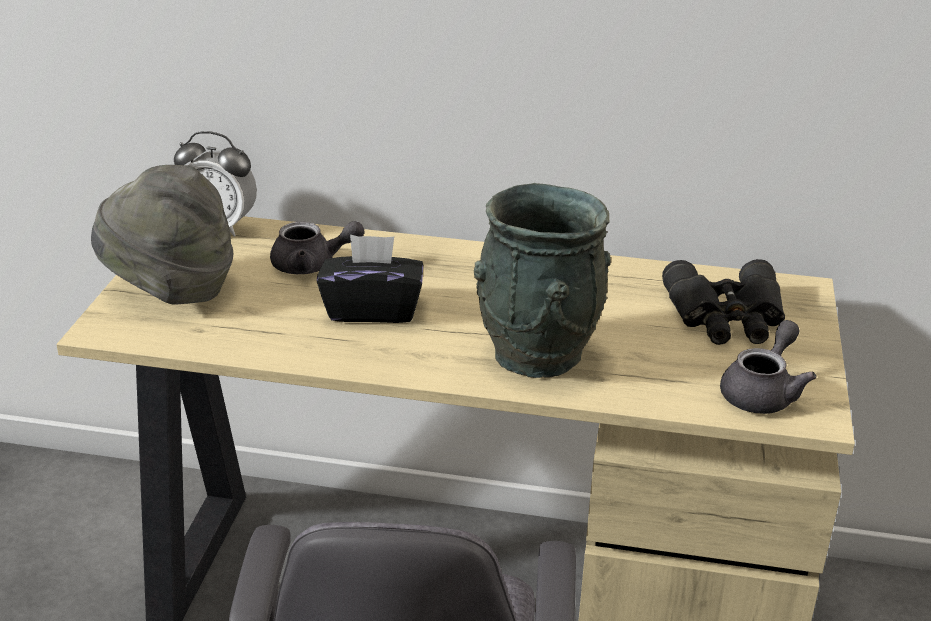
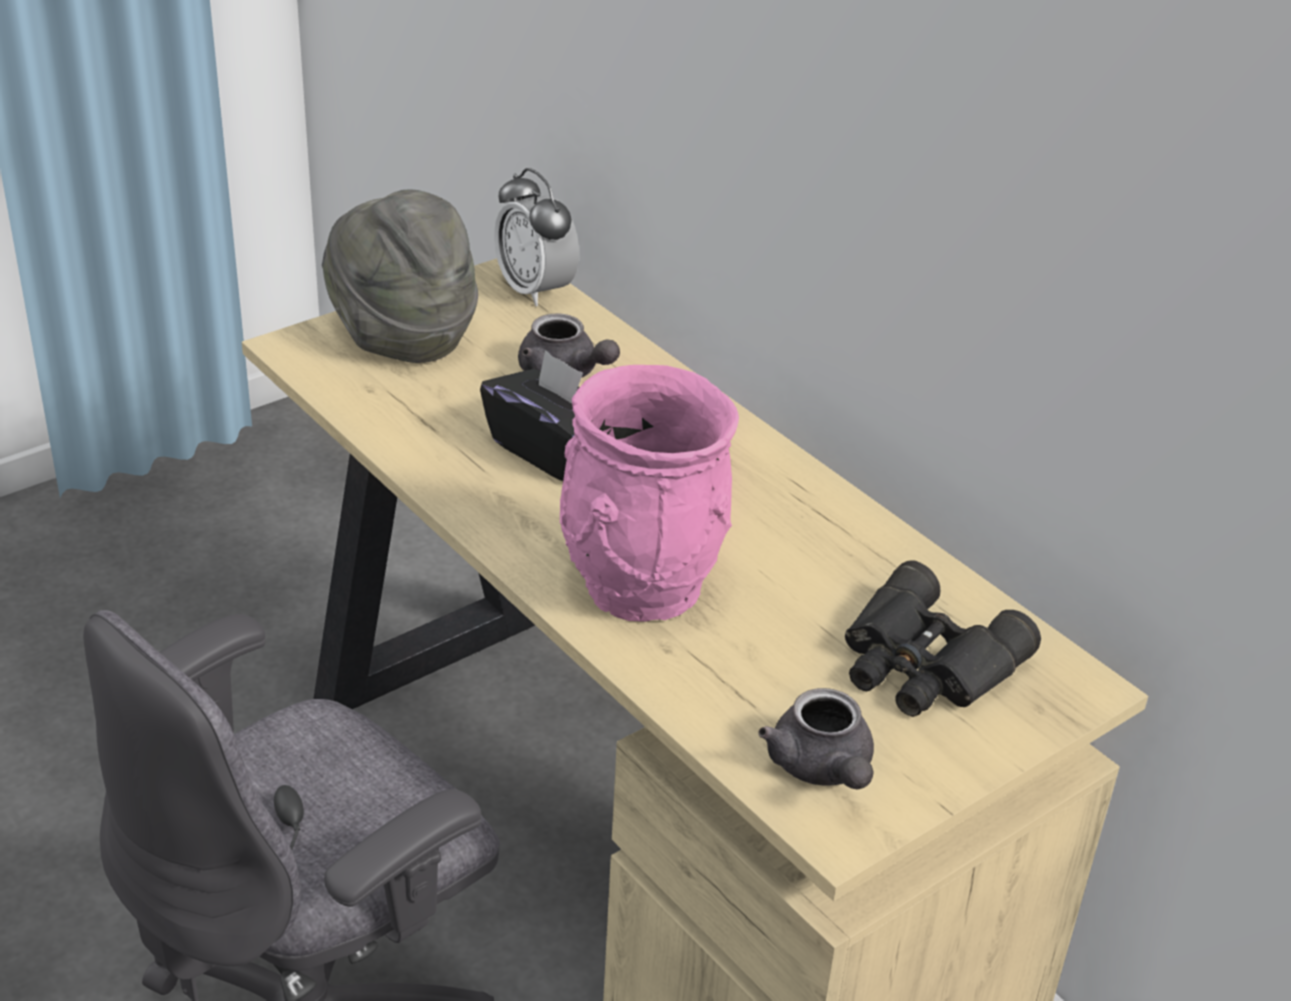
camera: 40 degrees right, 5 degrees up
grey vase [474,183,611,378] -> pink vase [560,365,739,622]
grey teapot [720,320,816,414] -> grey teapot turned 90 degrees clockwise [758,688,874,790]

